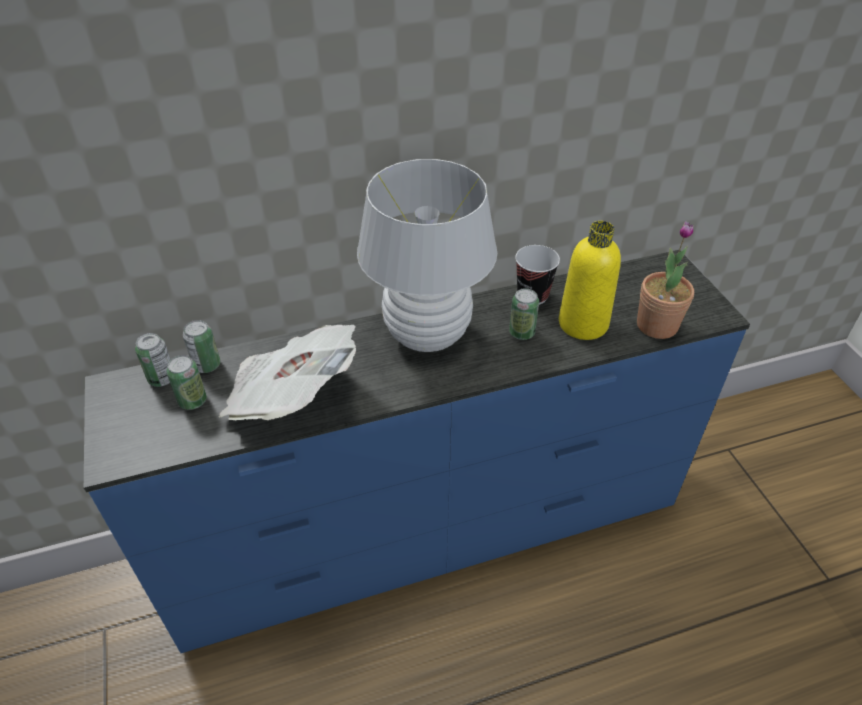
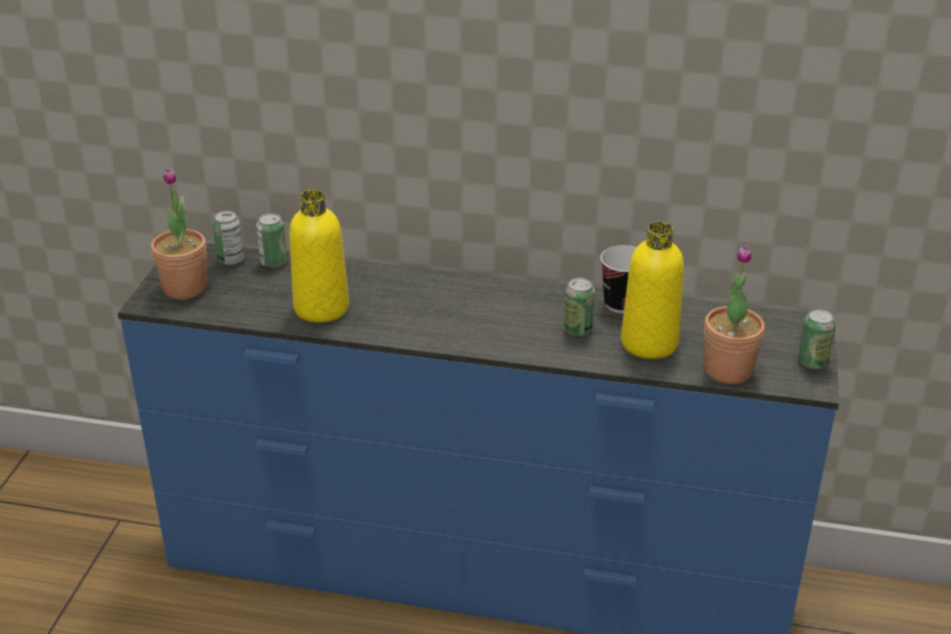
camera: 30 degrees right, 10 degrees down
can [166,355,207,410] -> can moved to [798,308,836,369]
newspaper [219,325,356,420] -> yellow bottle [289,190,349,323]
white table lamp [357,159,497,352] -> none
none -> potted plant [151,168,207,299]

